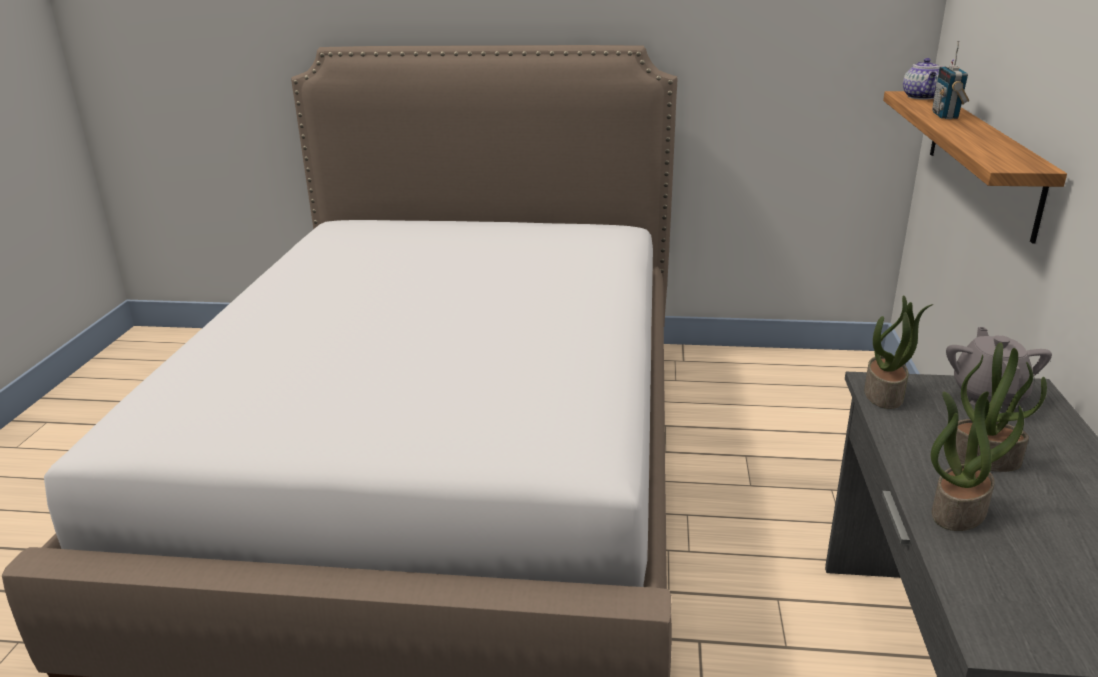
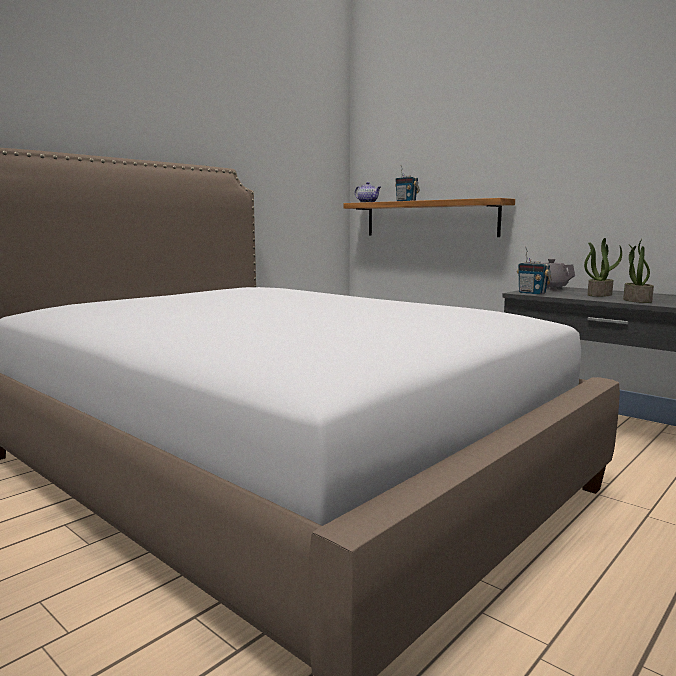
camera: 55 degrees left, 15 degrees down
potted plant [864,295,933,409] -> radio [517,247,552,295]

